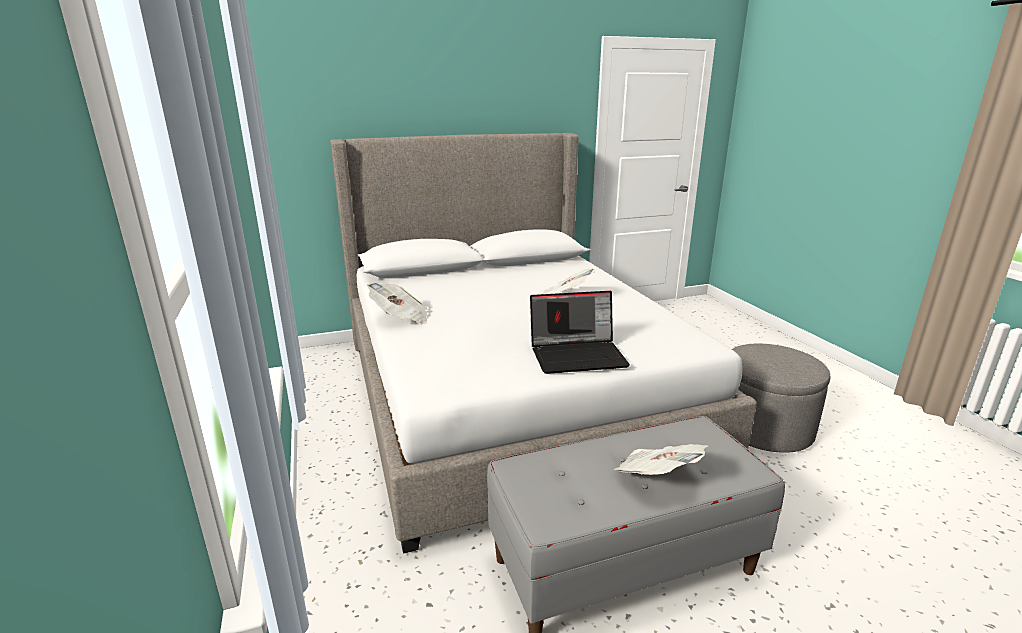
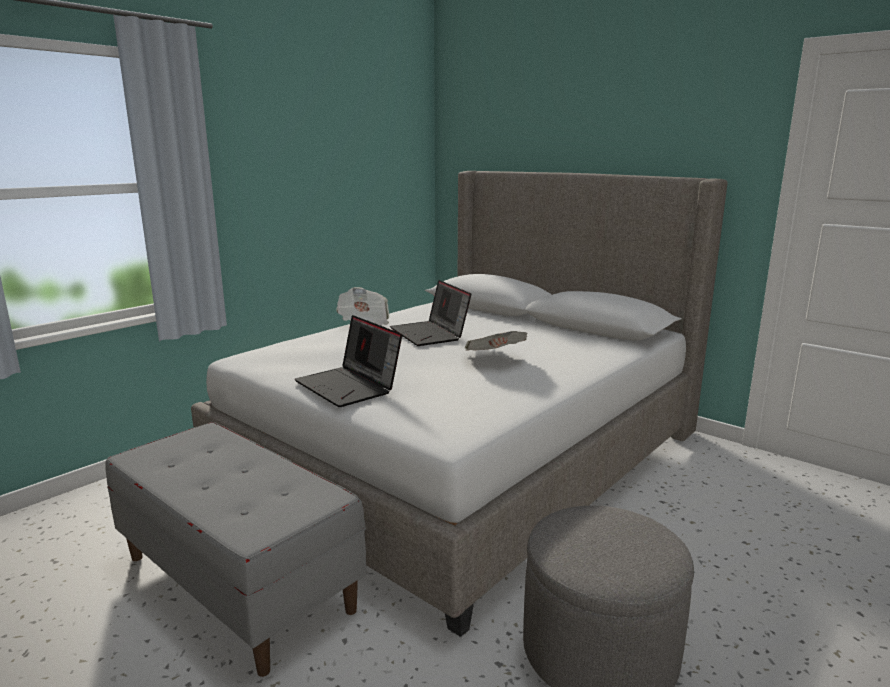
camera: 60 degrees right, 5 degrees down
newspaper [614,444,708,475] -> none
none -> laptop [390,280,471,346]

